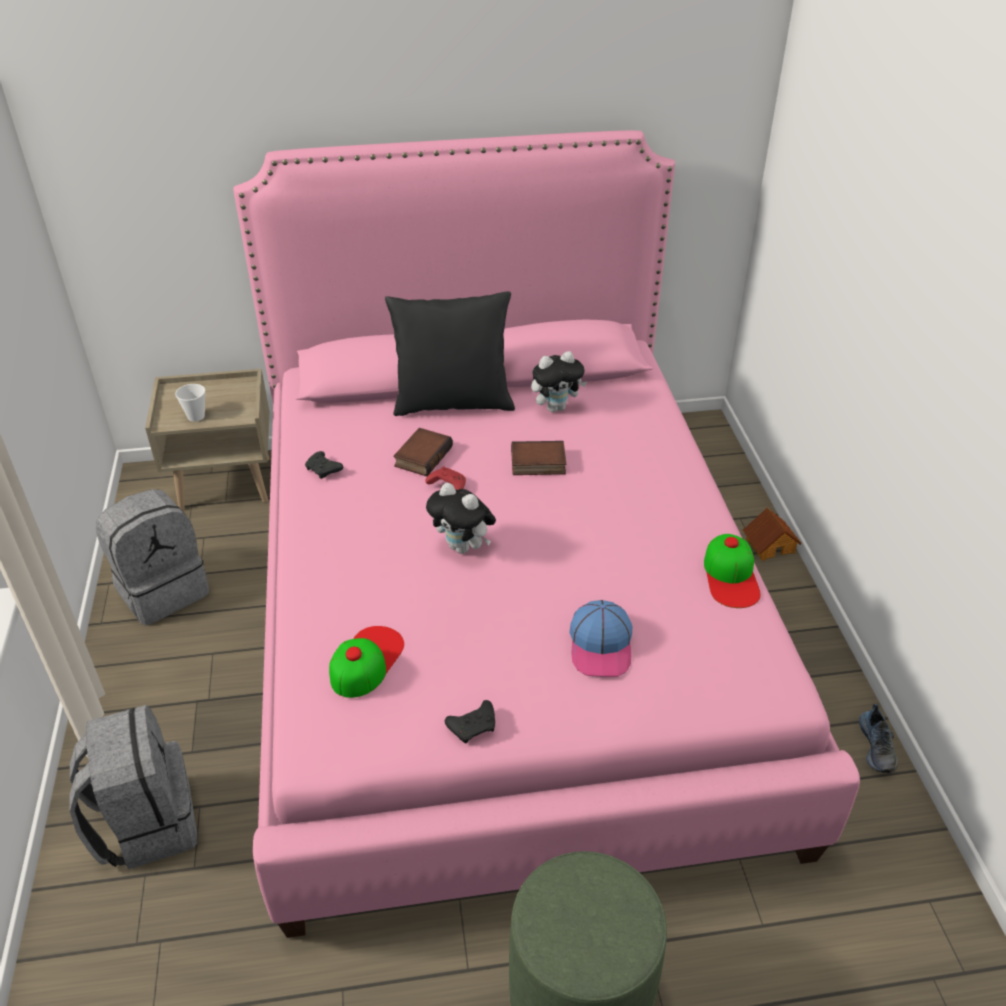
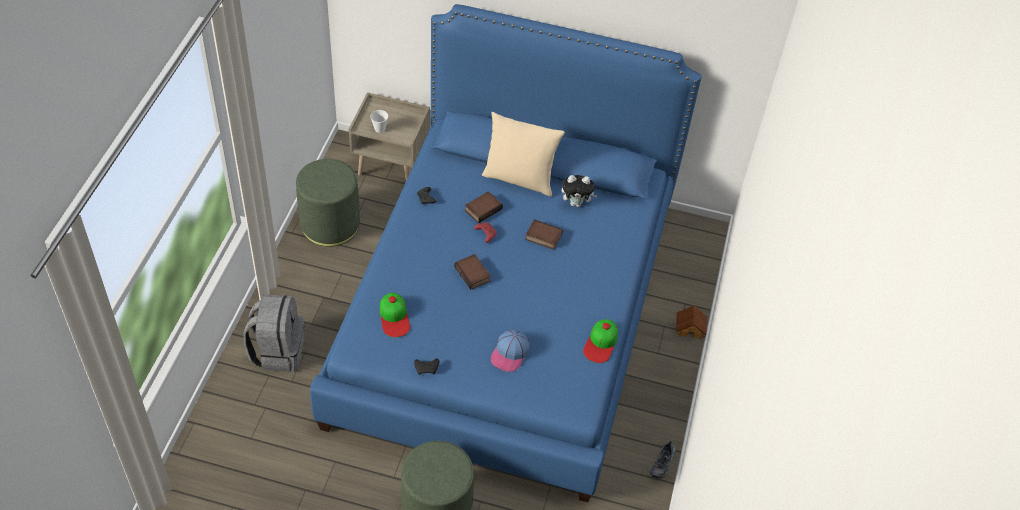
camera: 20 degrees right, 10 degrees up
grey backpack [96,489,209,625] -> green ottoman [296,159,360,247]
pink bed [233,130,860,938] -> blue bed [310,4,702,502]
cap [329,626,404,698] -> cap turned 120 degrees clockwise [380,293,410,337]
black pillow [385,291,515,416] -> beige pillow [482,112,565,197]
plush toy [426,483,496,554] -> book [454,254,491,290]

